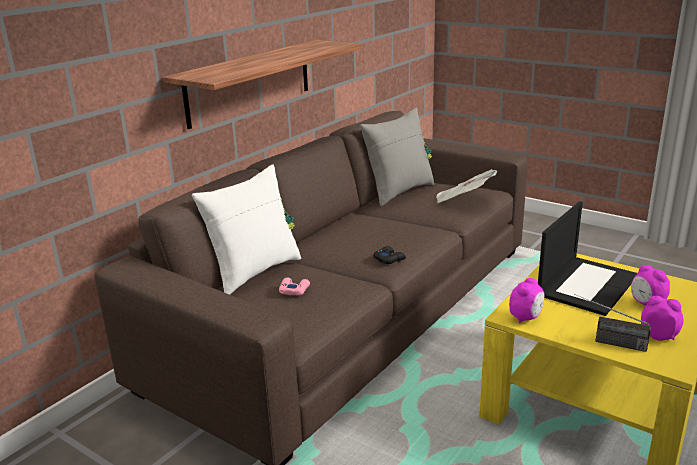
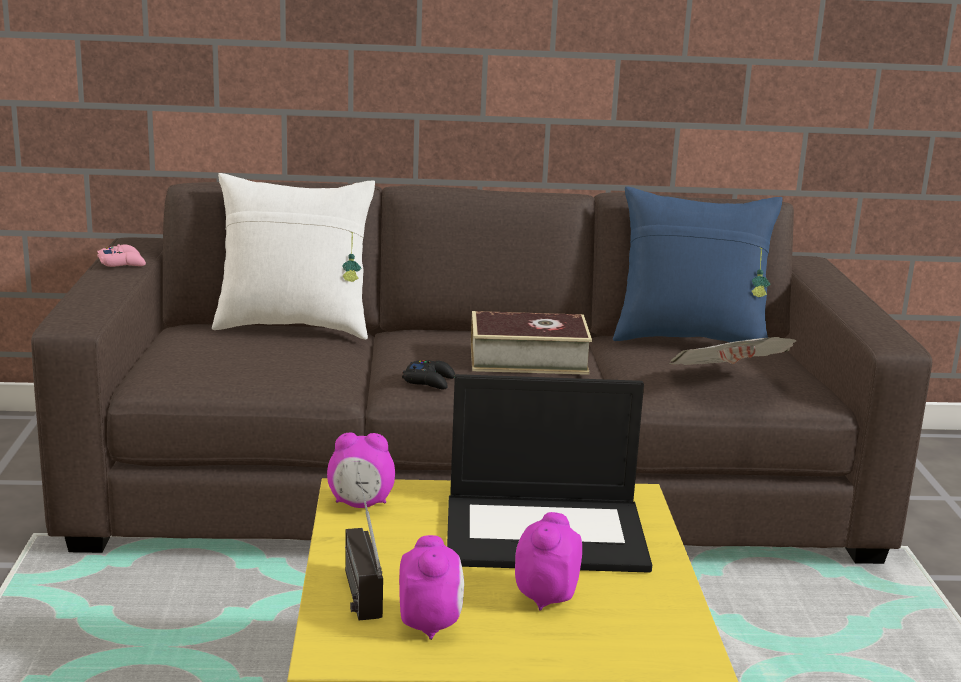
camera: 50 degrees right, 5 degrees down
shelf [163,40,362,129] -> none
pink game controller [279,278,310,295] -> pink game controller moved to [97,244,146,267]
grey pillow [360,108,434,206] -> blue pillow [613,186,783,342]
none -> book [471,311,592,375]

